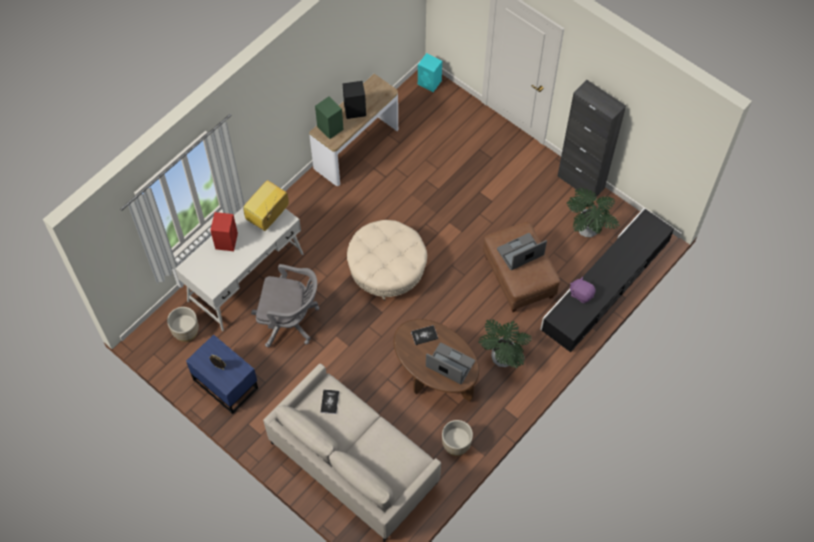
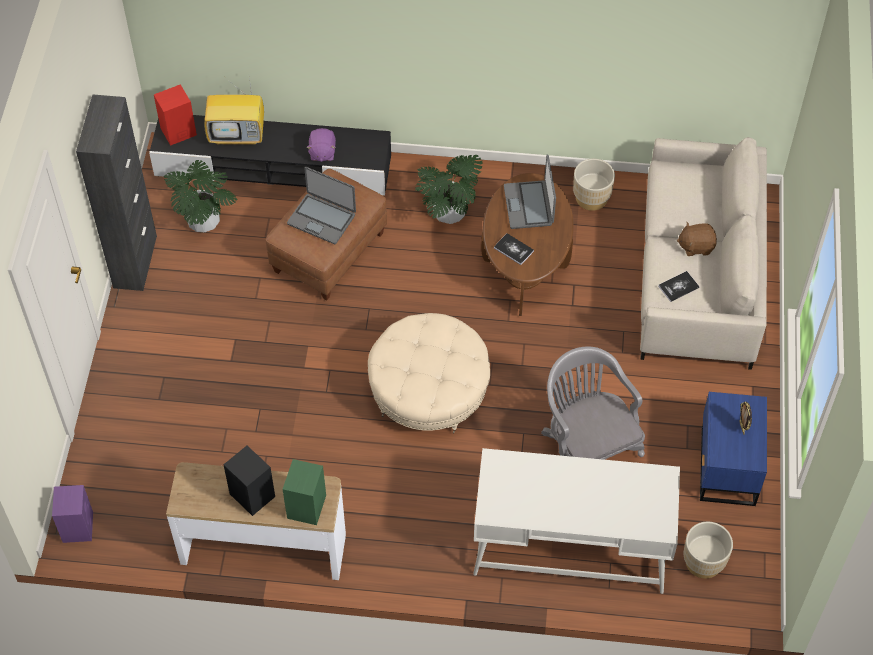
camera: 125 degrees left, 5 degrees down
red speaker [210,212,238,251] -> red speaker moved to [154,84,197,146]
television [243,180,289,231] -> television moved to [204,71,264,145]
turquoise speaker [418,53,442,92] -> purple speaker [52,485,93,543]
none -> brown plush toy [677,222,717,256]

